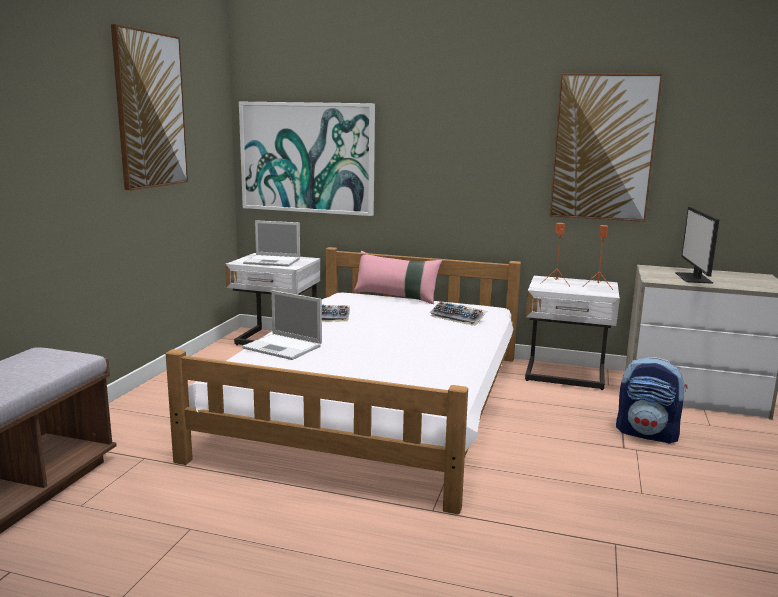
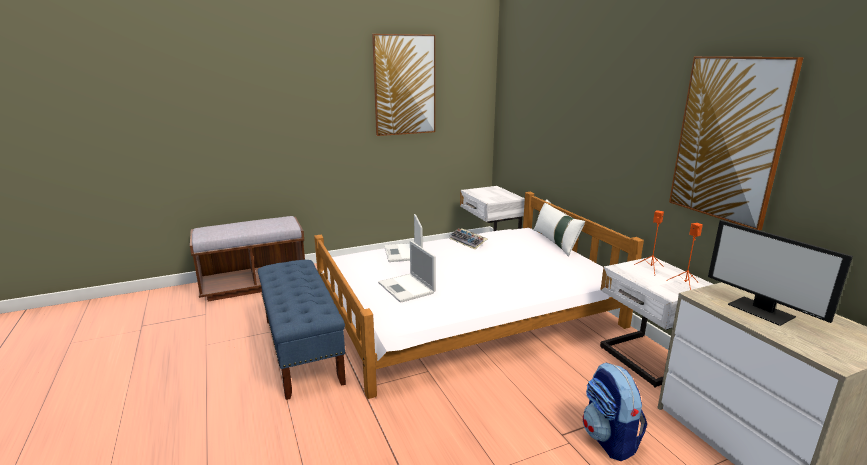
camera: 50 degrees right, 5 degrees up
picture [239,102,375,216] -> none
laptop [243,220,300,267] -> laptop moved to [378,241,436,303]
pink pillow [354,251,442,304] -> white pillow [534,199,585,256]
keyboard [429,302,487,326] -> none
monitor [675,207,720,284] -> monitor turned 90 degrees counterclockwise [708,220,853,326]
none -> blue bench [258,260,346,400]

